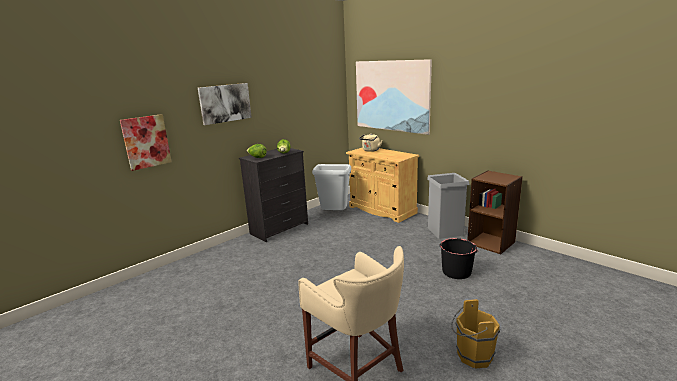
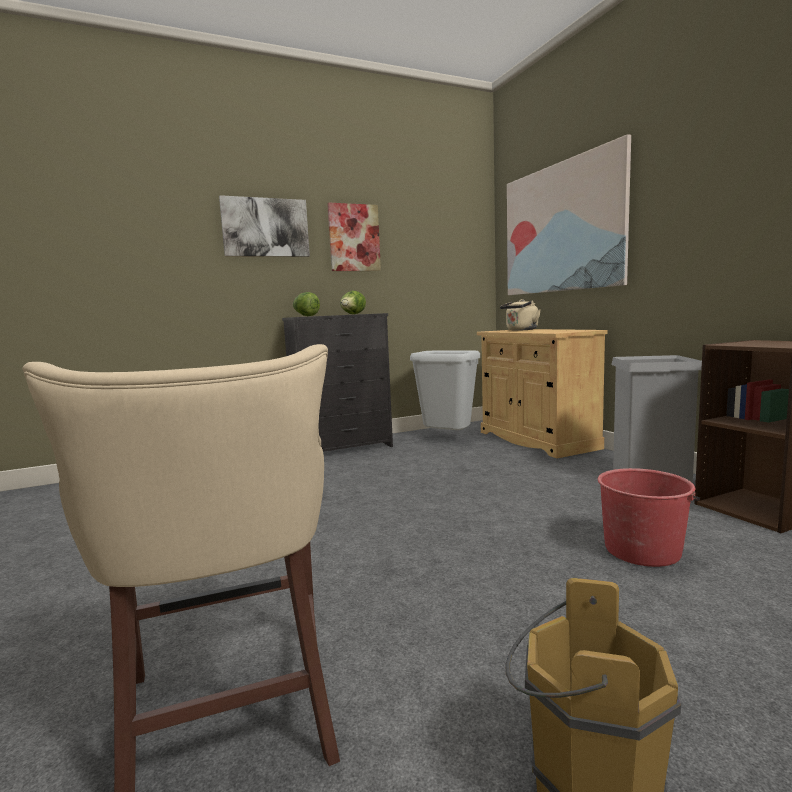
camera: 20 degrees right, 10 degrees down
picture [120,114,172,171] -> picture moved to [327,202,381,271]
black bucket [439,238,479,279] -> red bucket [597,468,700,567]

